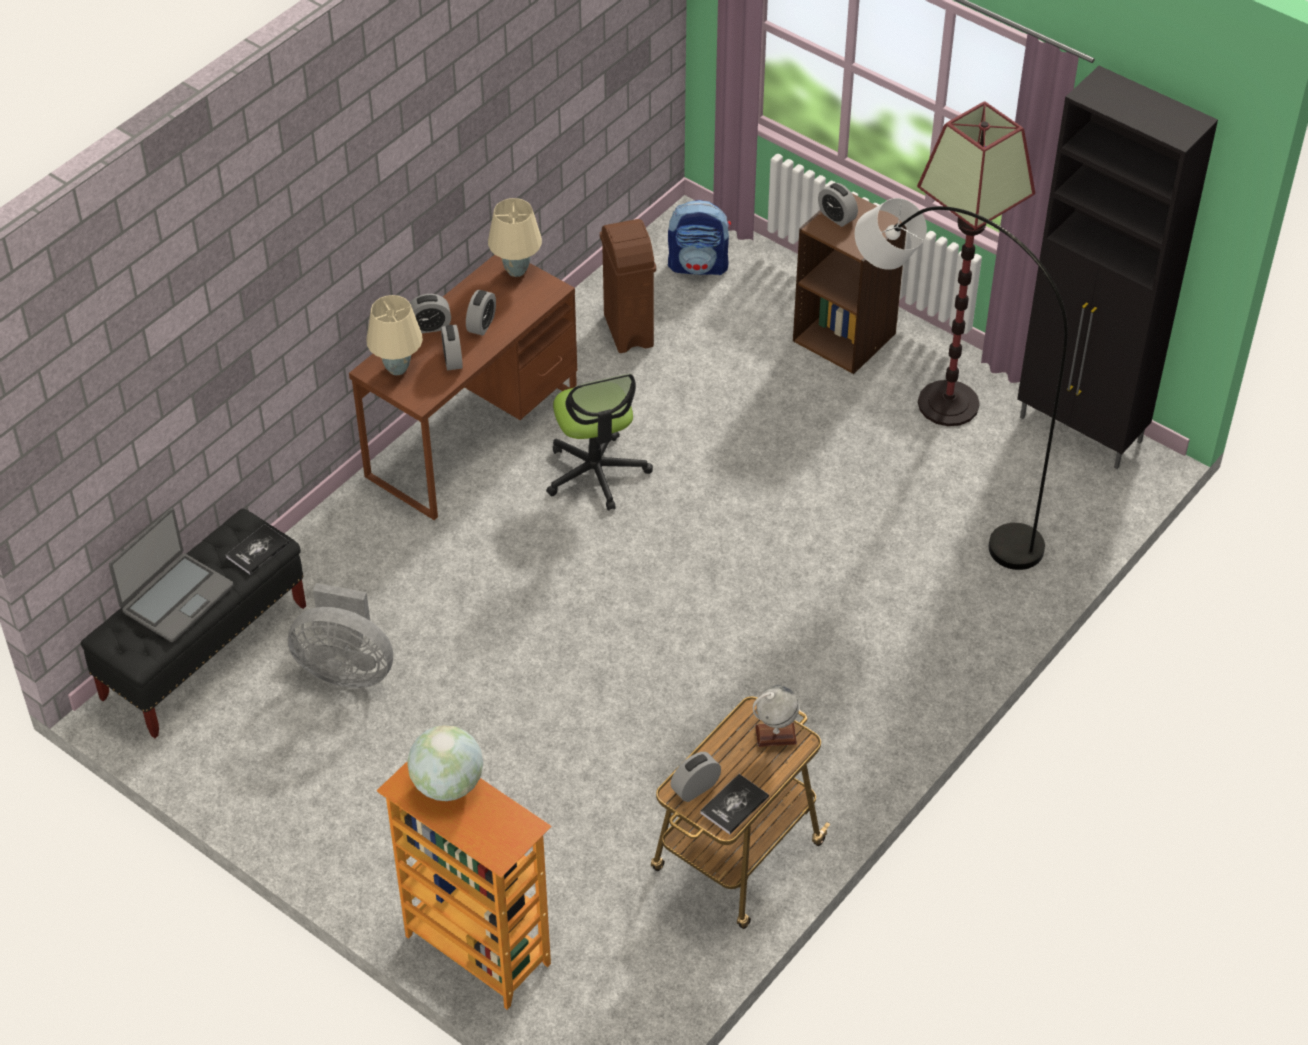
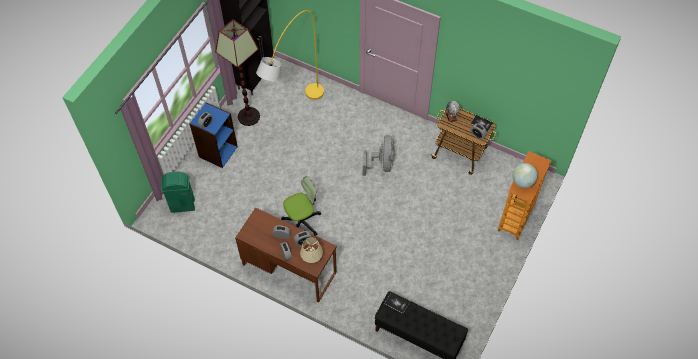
camera: 100 degrees left, 10 degrees up
laptop [109,508,233,642] -> none
grey fan [288,583,393,688] -> grey fan moved to [363,135,395,176]
beige table lamp [488,198,542,277] -> none
brown trash can [600,219,656,353] -> none
backpack [668,200,731,275] -> green trash can [161,172,195,213]
brown bookcase [793,193,907,374] -> blue bookcase [189,102,238,168]
grey floor lamp [855,198,1068,570] -> yellow floor lamp [256,10,324,100]

